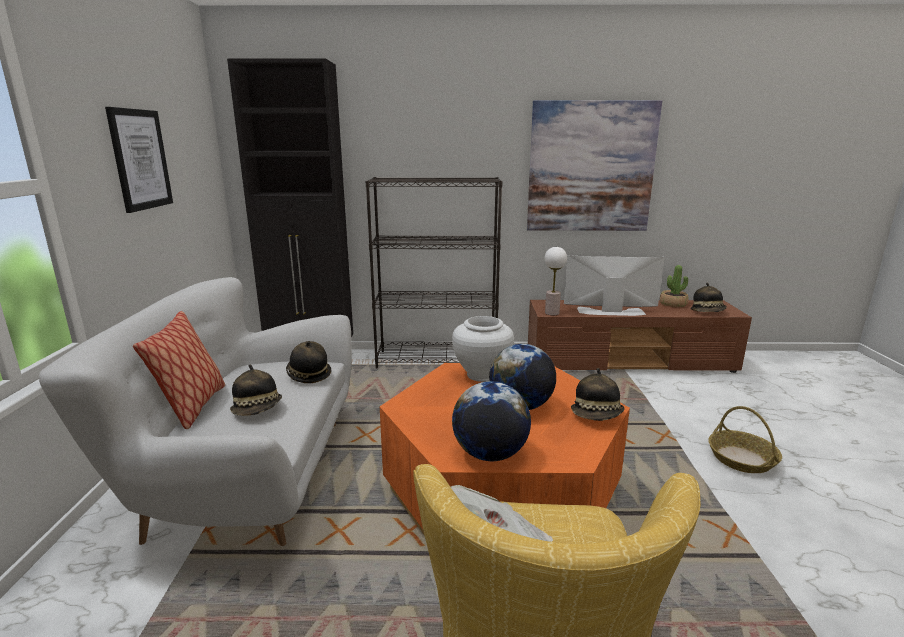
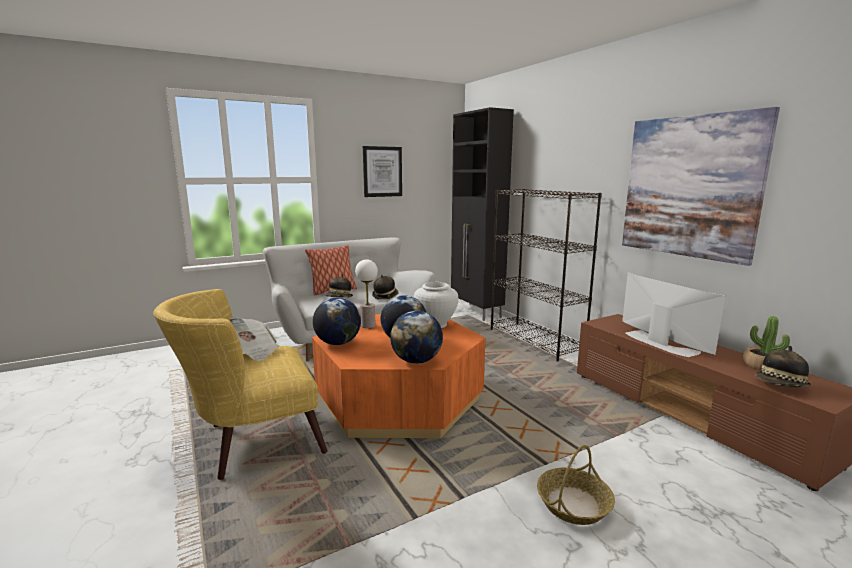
camera: 60 degrees right, 5 degrees down
table lamp [545,247,567,315] -> table lamp moved to [355,259,378,328]
hat [571,368,625,421] -> globe [390,311,443,364]

